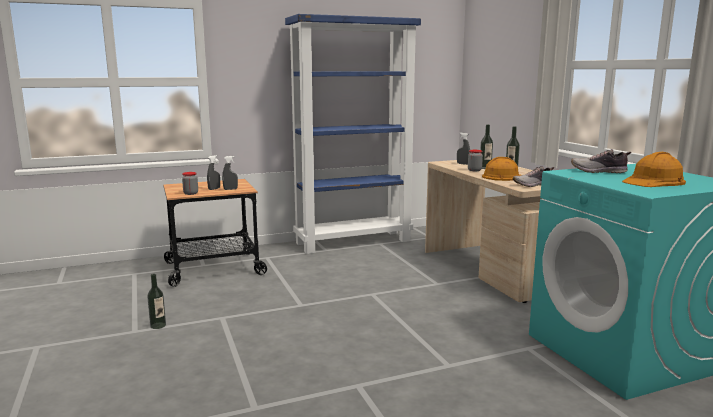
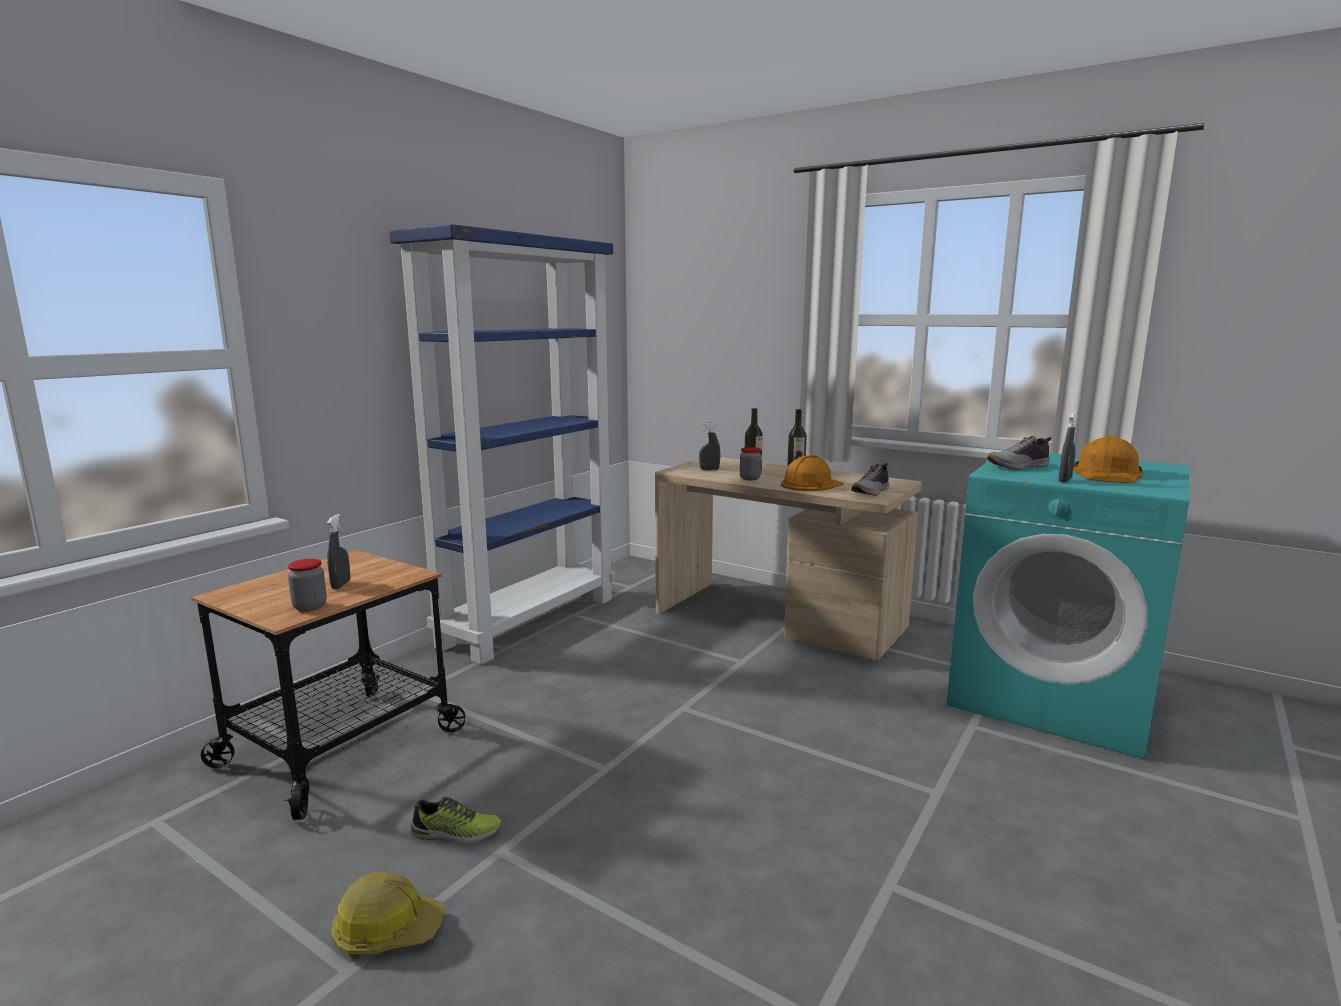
camera: 35 degrees left, 0 degrees up
bottle [147,274,166,329] -> hard hat [331,872,445,954]
grey spray bottle [222,156,238,190] -> grey spray bottle moved to [1058,412,1078,482]
none -> shoe [411,796,501,844]

